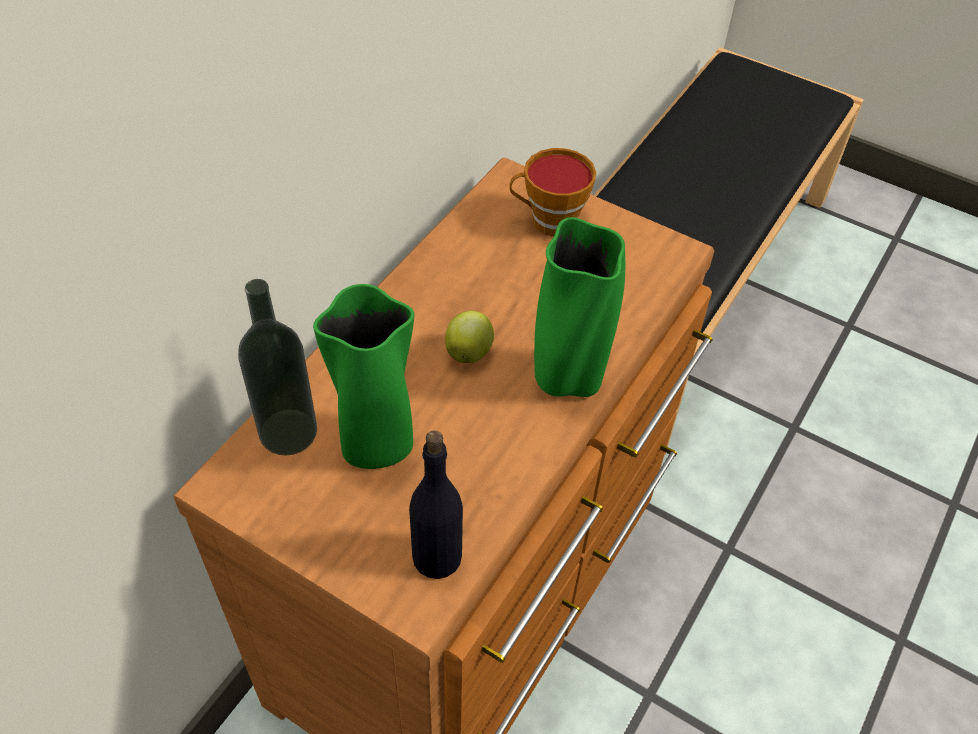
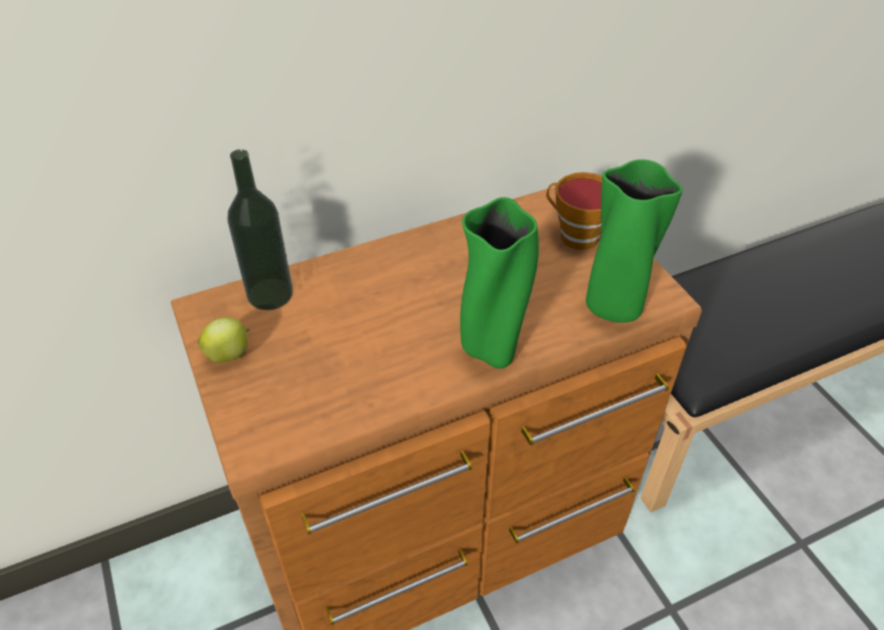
camera: 35 degrees right, 5 degrees down
green vase [313,284,414,469] -> green vase moved to [586,159,683,323]
black bottle [409,430,463,579] -> none
apple [445,311,494,363] -> apple moved to [198,317,250,363]

